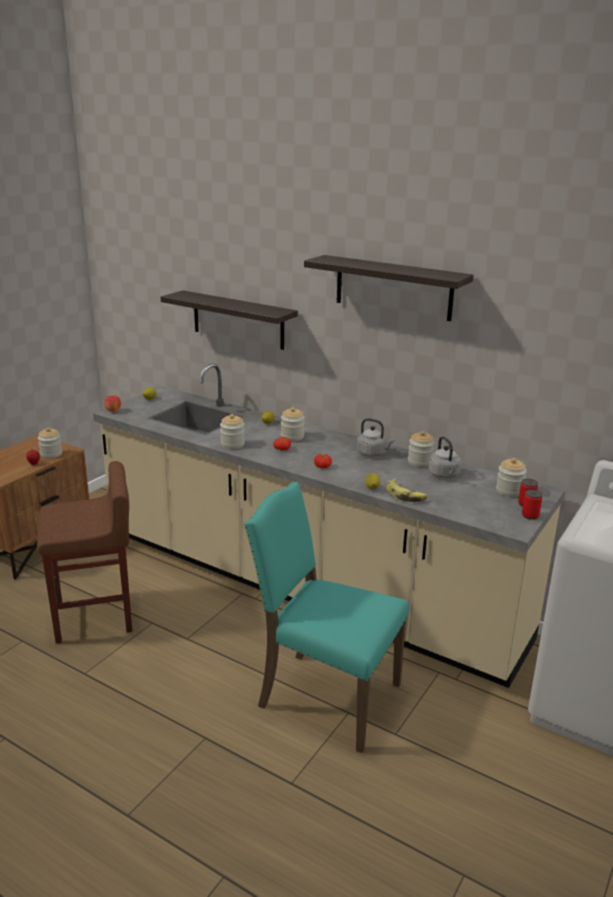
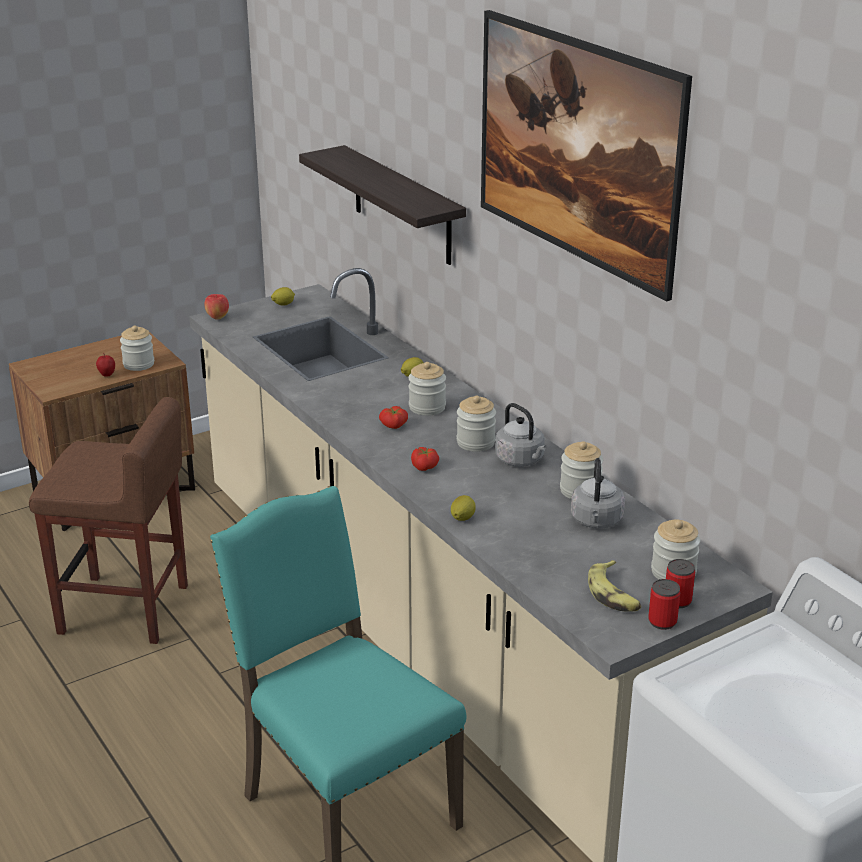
camera: 25 degrees right, 5 degrees up
jar [220,414,245,449] -> jar moved to [457,395,496,452]
shelf [304,255,474,321] -> picture [481,10,692,302]
banana [386,478,427,502] -> banana moved to [588,560,641,612]

